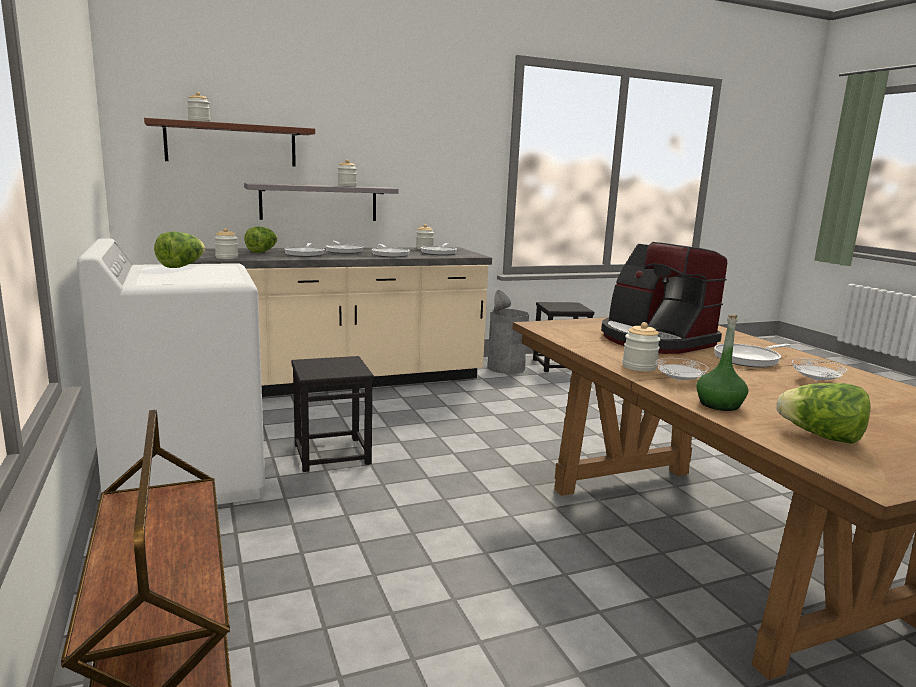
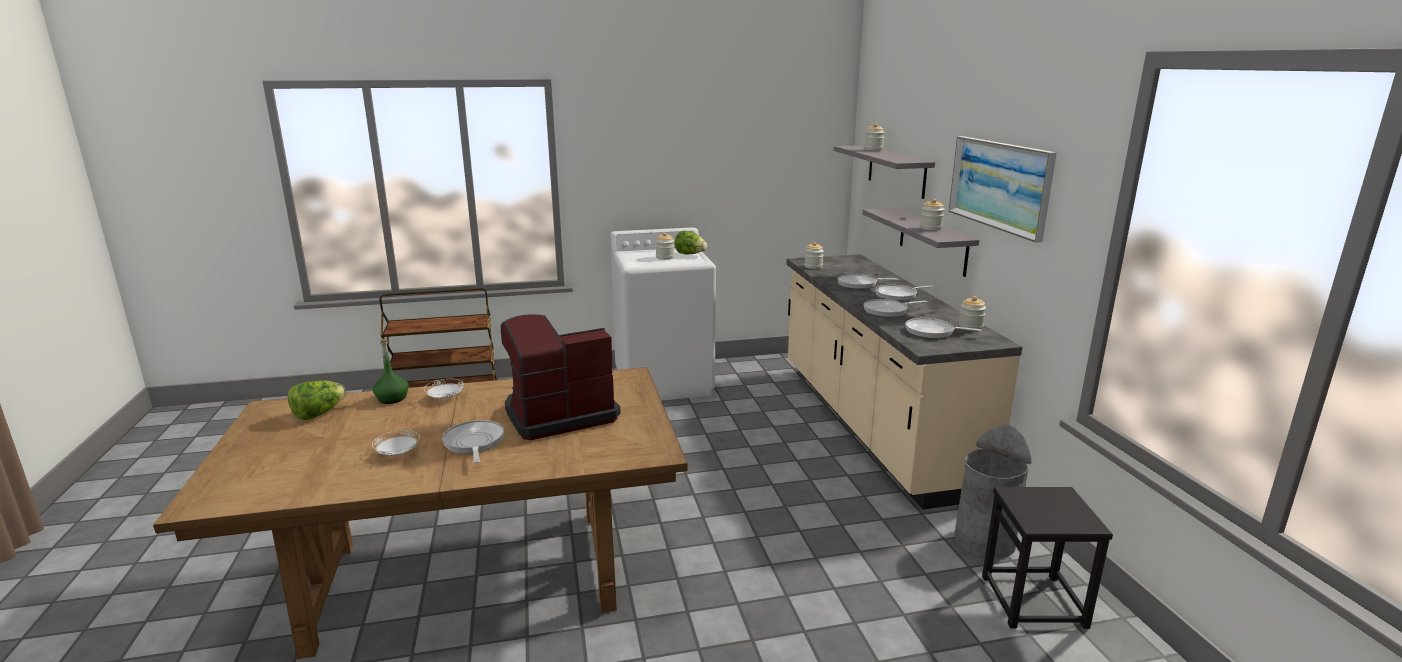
camera: 100 degrees right, 5 degrees up
brown shelf [144,118,315,167] -> grey shelf [834,145,935,199]
lettuce [244,226,278,253] -> none
black stool [291,356,374,472] -> none
jar [622,322,661,372] -> jar moved to [655,233,674,260]
none -> picture [949,136,1057,243]

